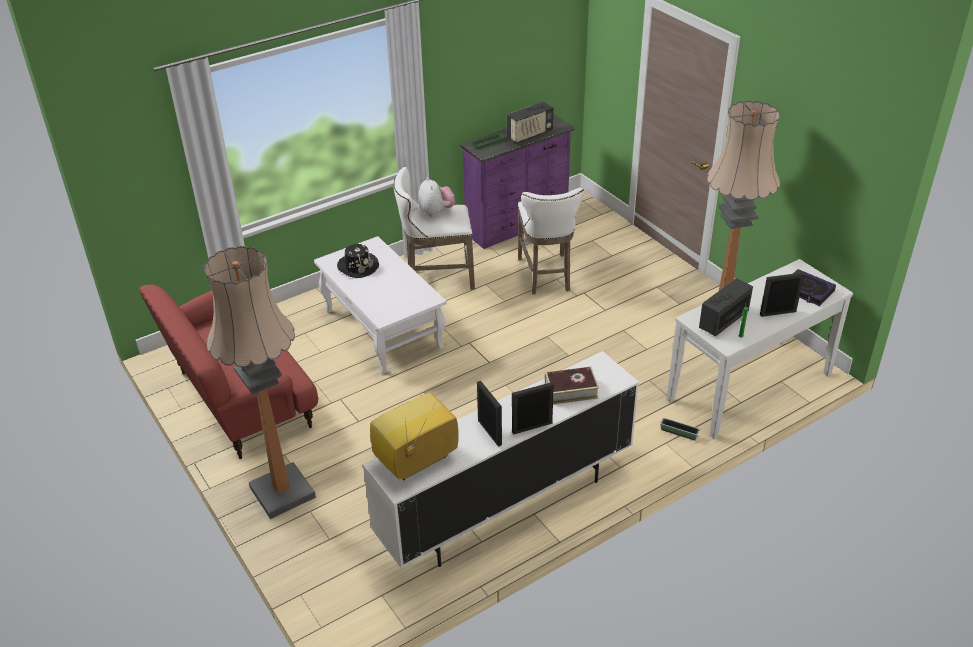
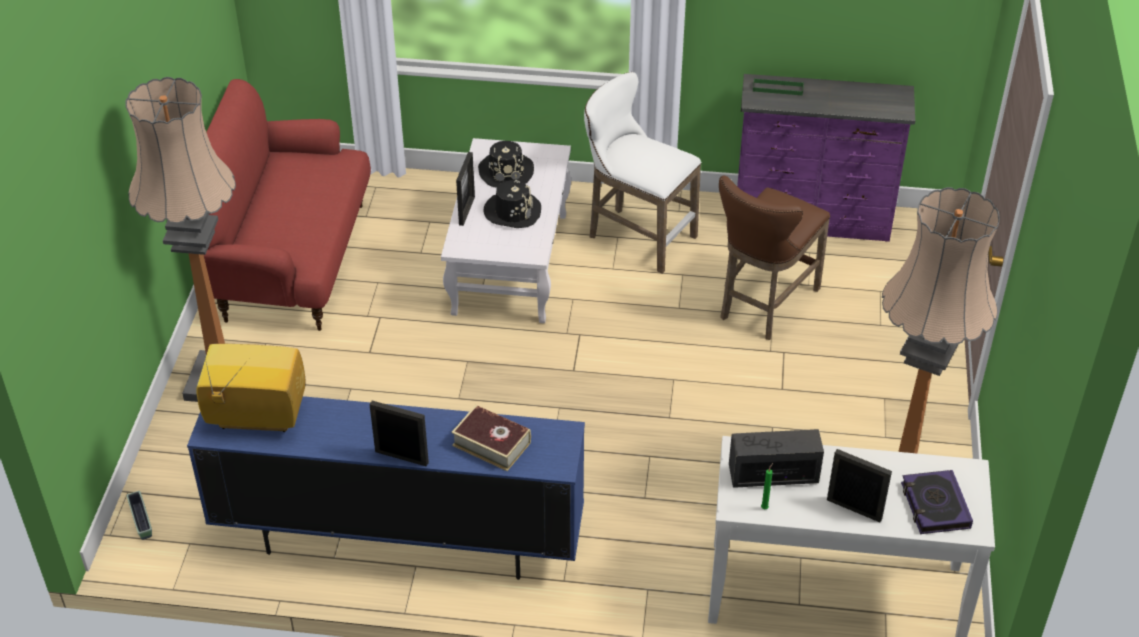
camera: 40 degrees right, 5 degrees up
white tv stand [362,351,639,567] -> blue tv stand [187,396,585,580]
plush toy [418,177,455,217] -> none
picture frame [477,381,502,447] -> picture frame moved to [456,152,475,226]
radio [507,102,553,143] -> none
white stool [518,188,584,294] -> brown stool [719,175,831,340]
planter [660,418,700,441] -> planter moved to [127,491,152,540]
none -> black hat [484,180,541,228]

